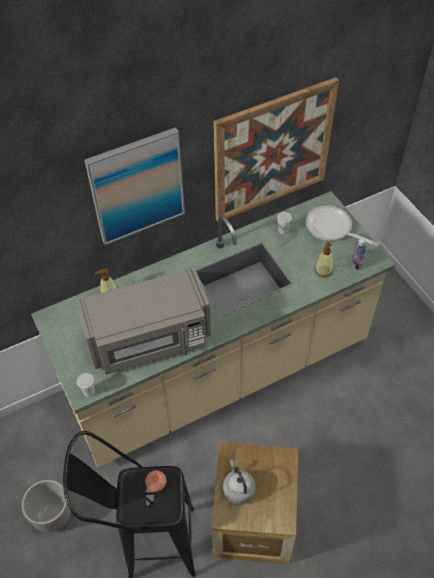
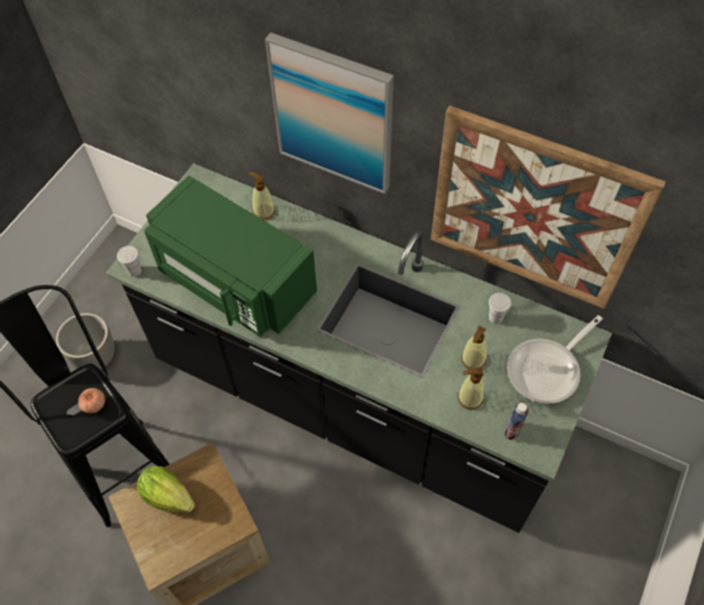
camera: 55 degrees right, 5 degrees up
beige counter [31,191,395,468] -> black counter [106,163,612,533]
grey microwave [76,267,211,375] -> green microwave [144,175,317,337]
grey kettle [223,459,255,505] -> lettuce [137,466,195,513]
frying pan [305,205,378,246] -> frying pan turned 135 degrees counterclockwise [507,315,603,404]
none -> soap dispenser [461,326,487,369]

